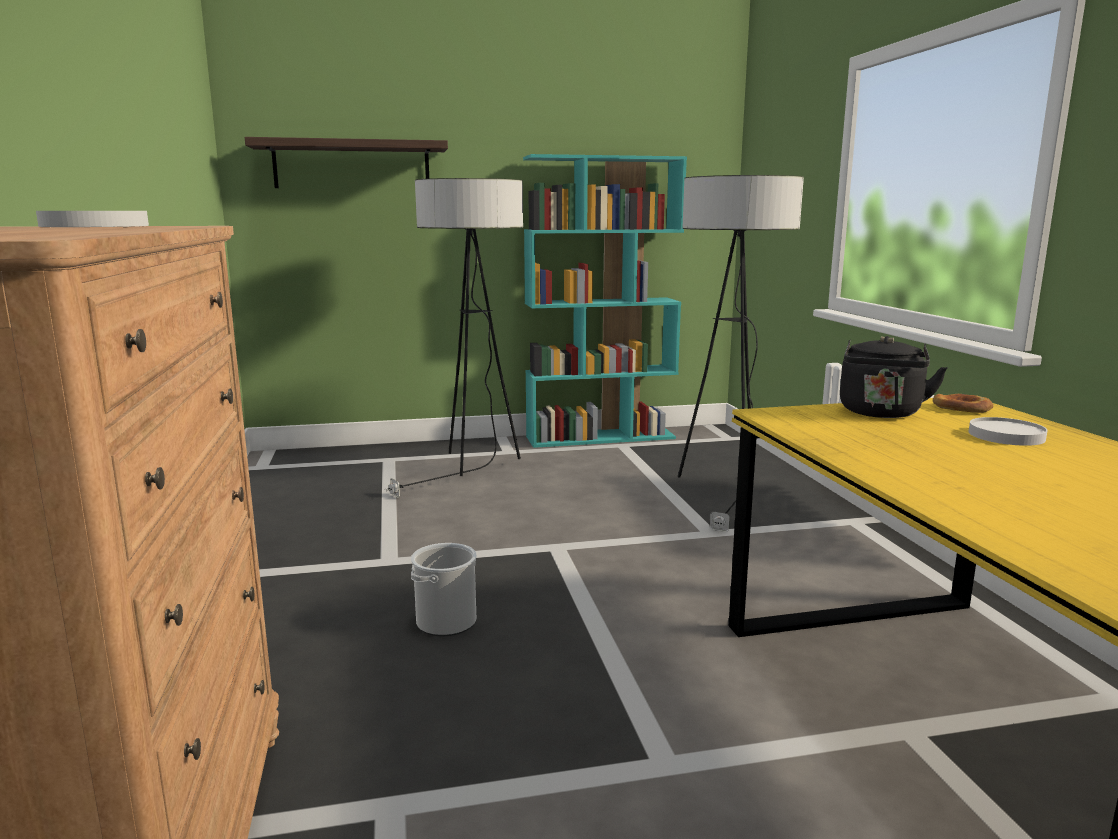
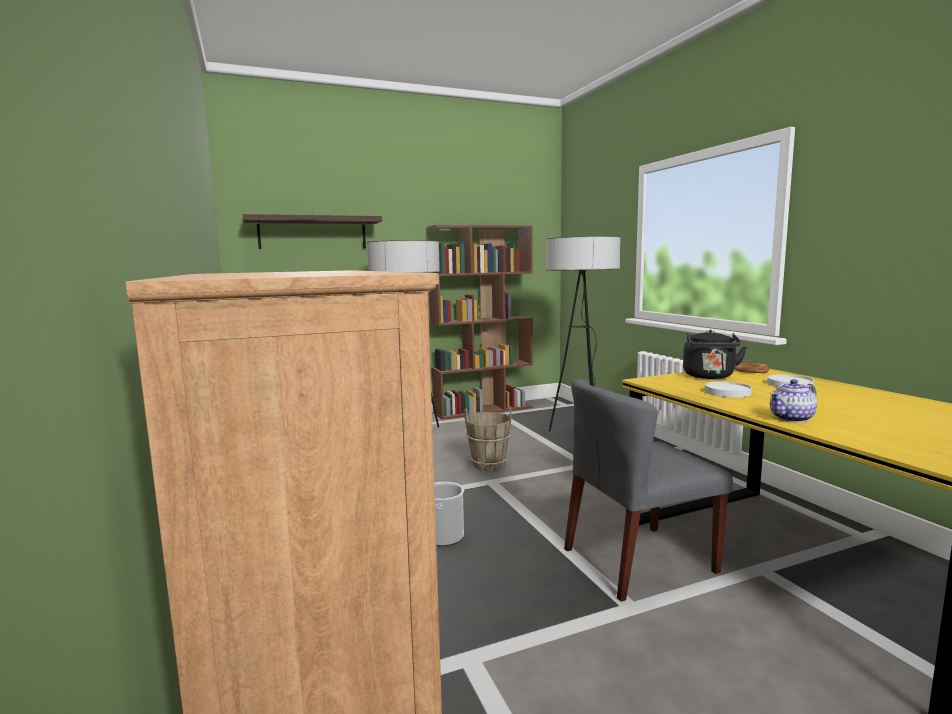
camera: 10 degrees left, 5 degrees down
white plate [36,211,149,227] -> white plate moved to [705,381,752,397]
turquoise bookcase [523,154,687,448] -> brown bookcase [427,225,533,420]
none -> brown bucket [464,407,511,471]
none -> grey chair [564,379,733,602]
none -> teapot [770,379,817,423]

